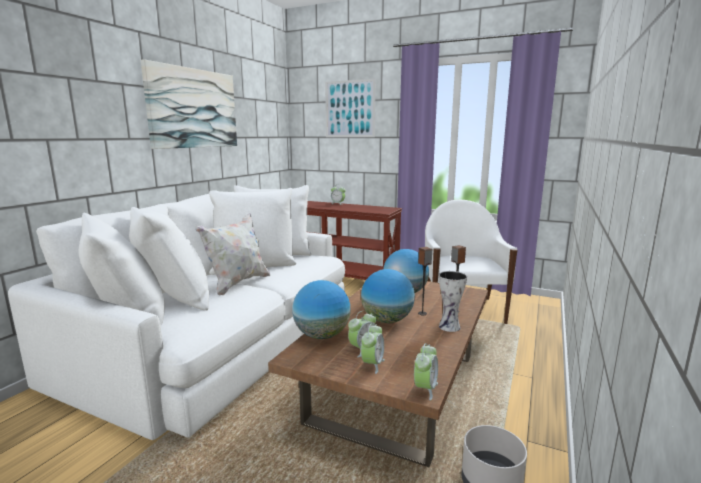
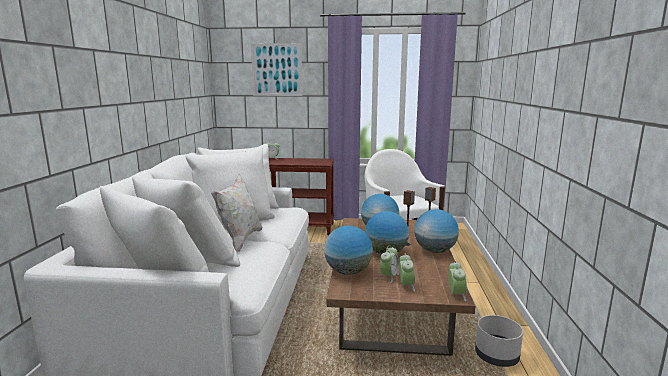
camera: 20 degrees left, 0 degrees up
picture [141,59,237,149] -> none
vase [439,271,467,332] -> globe [414,209,459,253]

